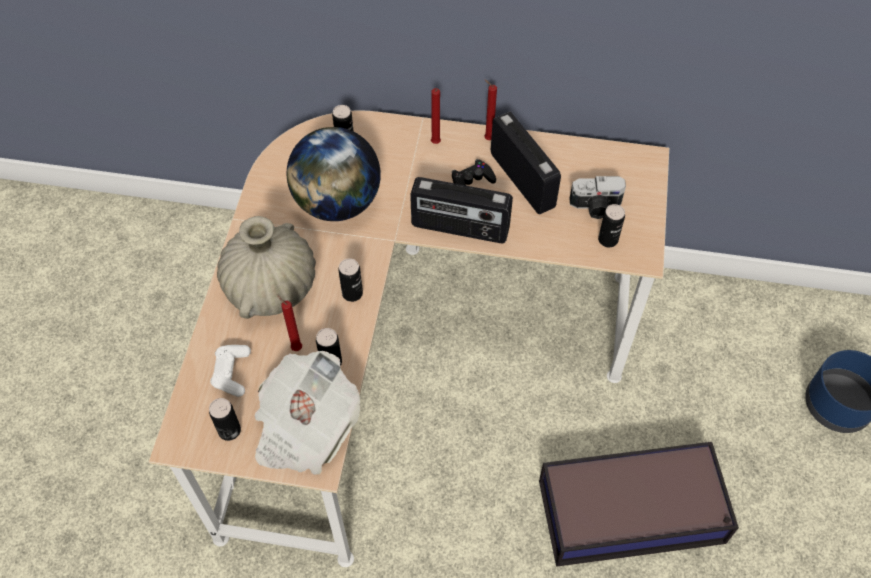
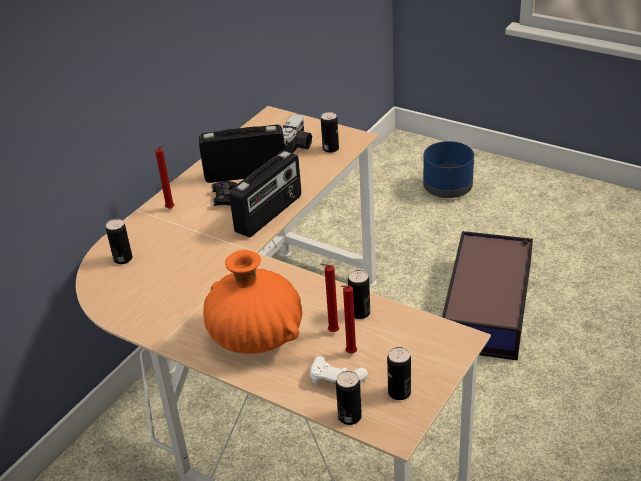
camera: 65 degrees left, 20 degrees down
beige vase [217,216,316,319] -> orange vase [203,250,302,354]
newspaper [254,351,360,475] -> none
globe [287,127,381,221] -> none
can [338,258,363,302] -> can moved to [336,371,362,425]
red candle [484,79,497,140] -> red candle moved to [341,285,357,354]

